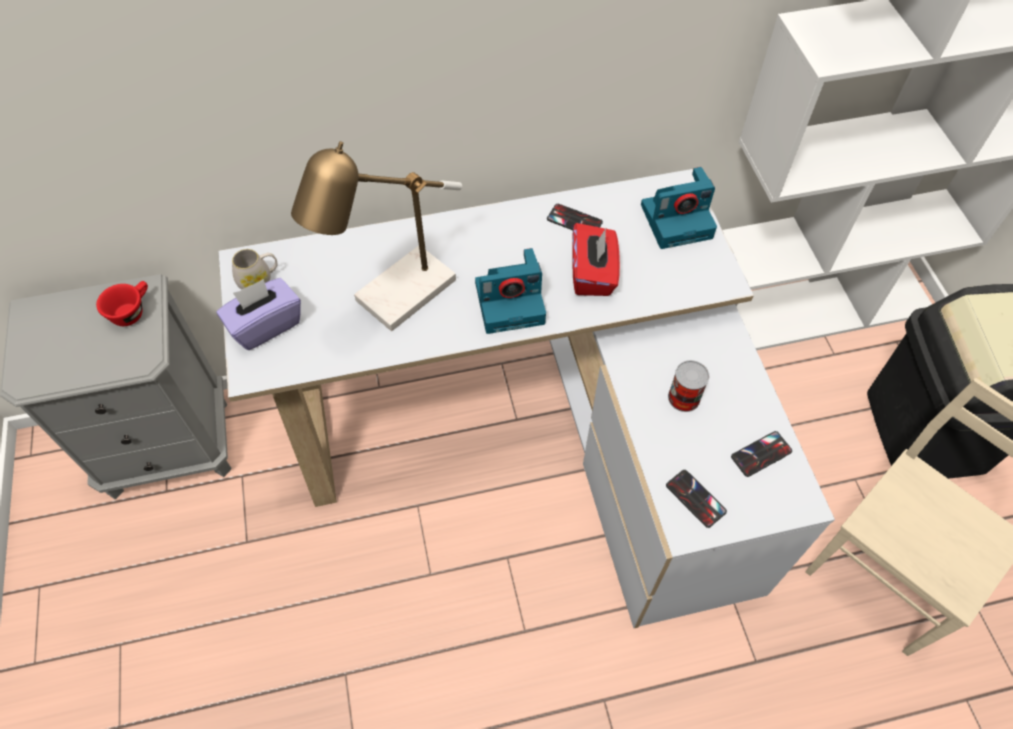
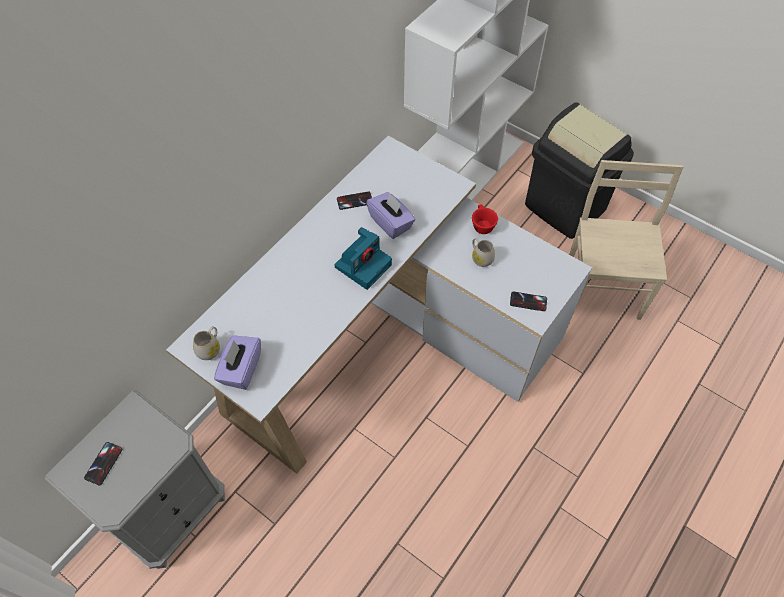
camera: 40 degrees left, 0 degrees up
red cup [96,281,148,326] -> red cup moved to [472,204,498,234]
table lamp [291,141,462,331] -> none
red tissue box [572,223,620,296] -> purple tissue box [366,192,416,239]
camera [641,167,717,249] -> none
can [668,360,709,412] -> white mug [472,238,495,267]
phone [731,431,792,477] -> phone moved to [84,442,123,485]

